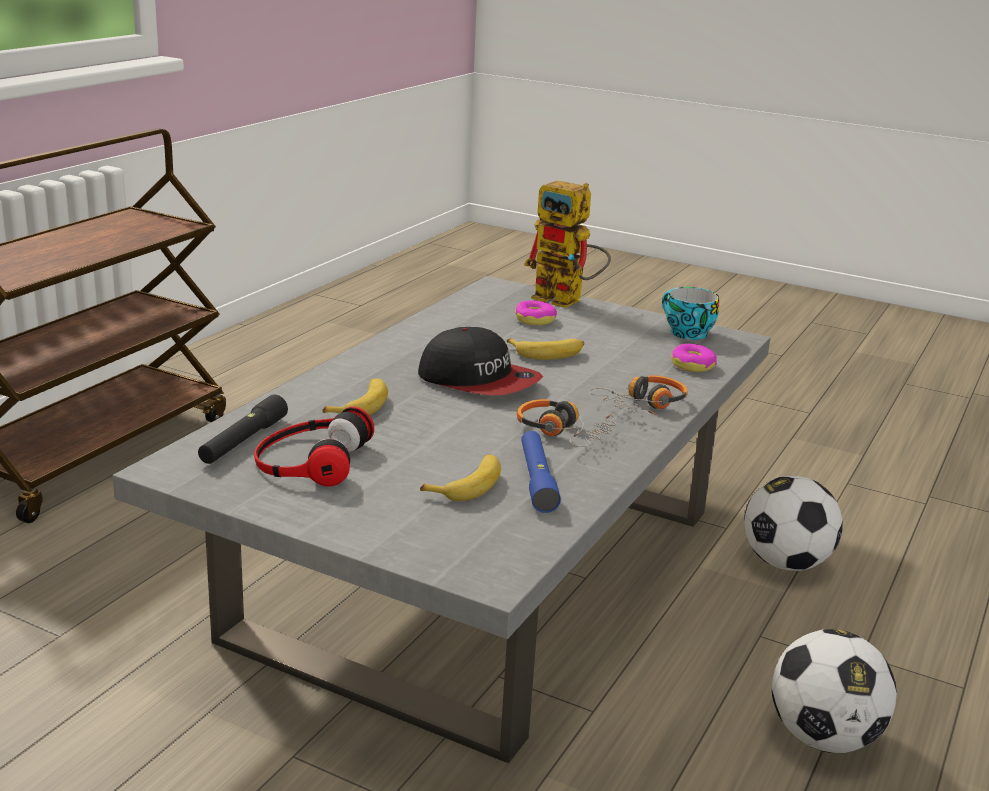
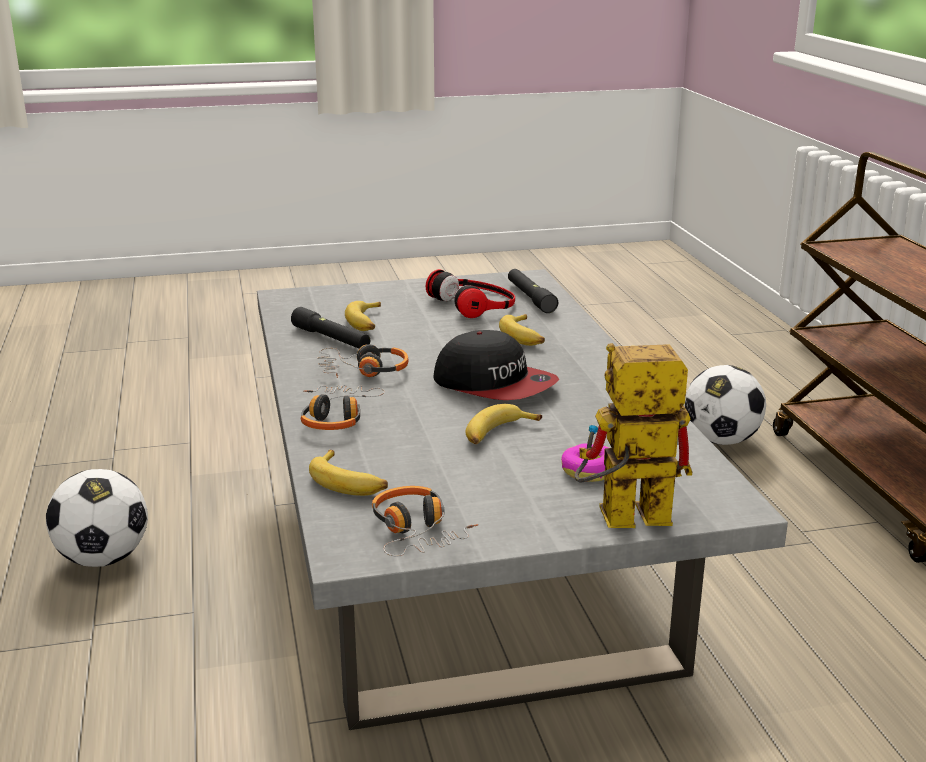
camera: 140 degrees right, 0 degrees up
cap [418,327,543,396] -> cap turned 135 degrees counterclockwise [434,330,559,400]
blue flashlight [521,431,561,513] -> black flashlight [291,307,370,348]
cup [662,287,719,340] -> headphones [372,486,478,556]
donut [671,344,717,372] -> banana [309,450,388,496]
football [744,476,843,571] -> football moved to [685,365,766,445]

